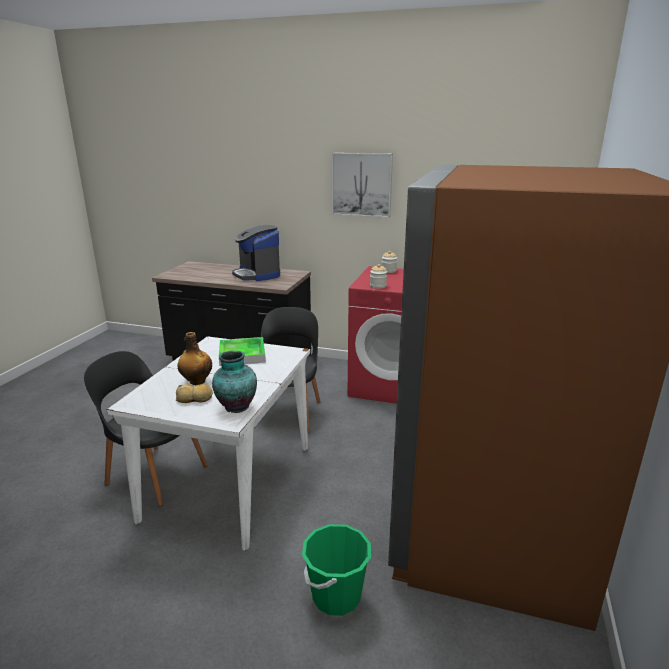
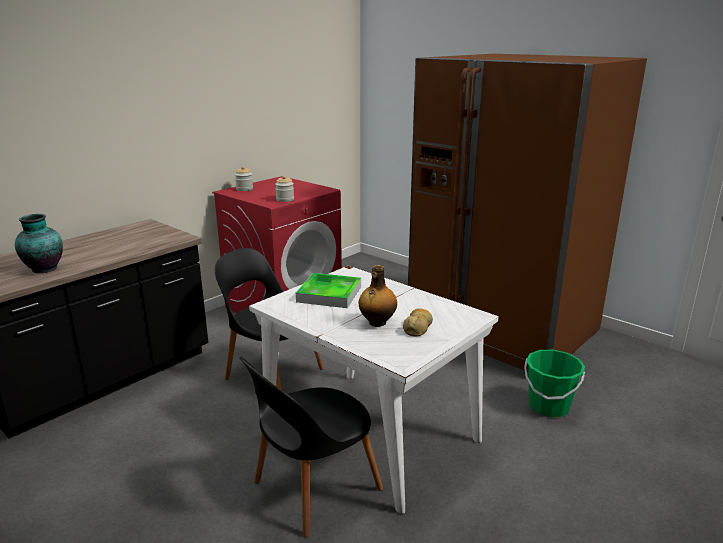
camera: 65 degrees left, 0 degrees up
vase [212,350,257,413] -> vase moved to [15,214,63,273]
coffee machine [232,225,280,281] -> none
picture [332,153,393,218] -> none

